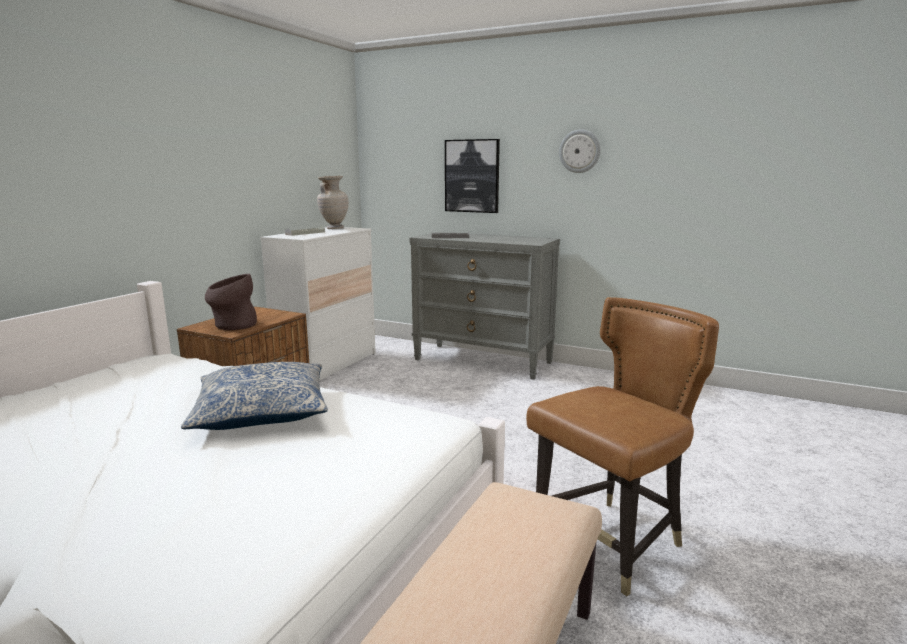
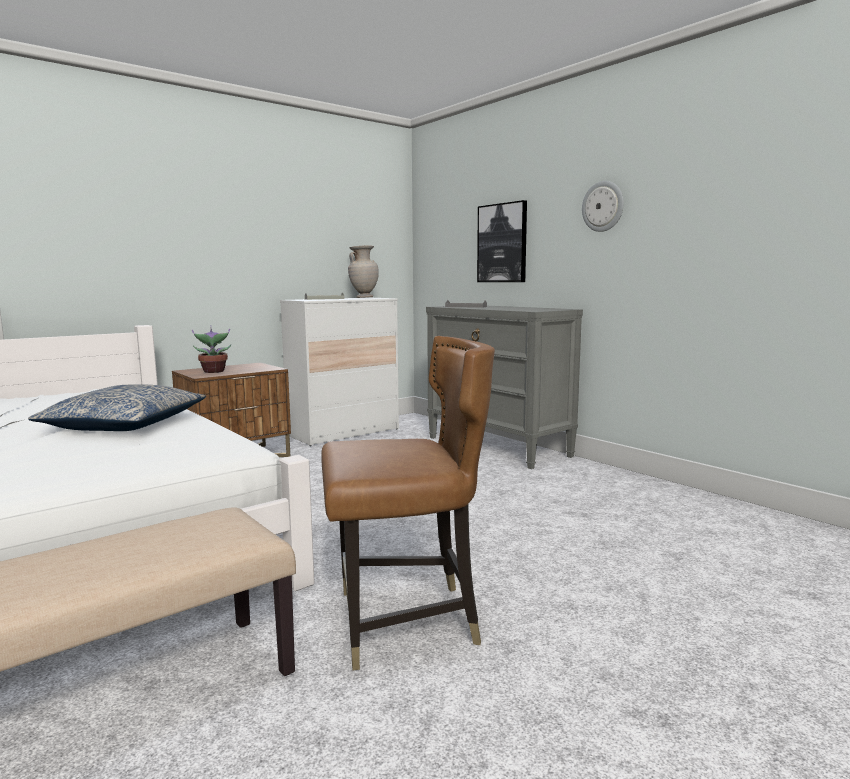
camera: 25 degrees right, 5 degrees down
brown vase [205,274,257,330] -> potted plant [192,325,231,373]

